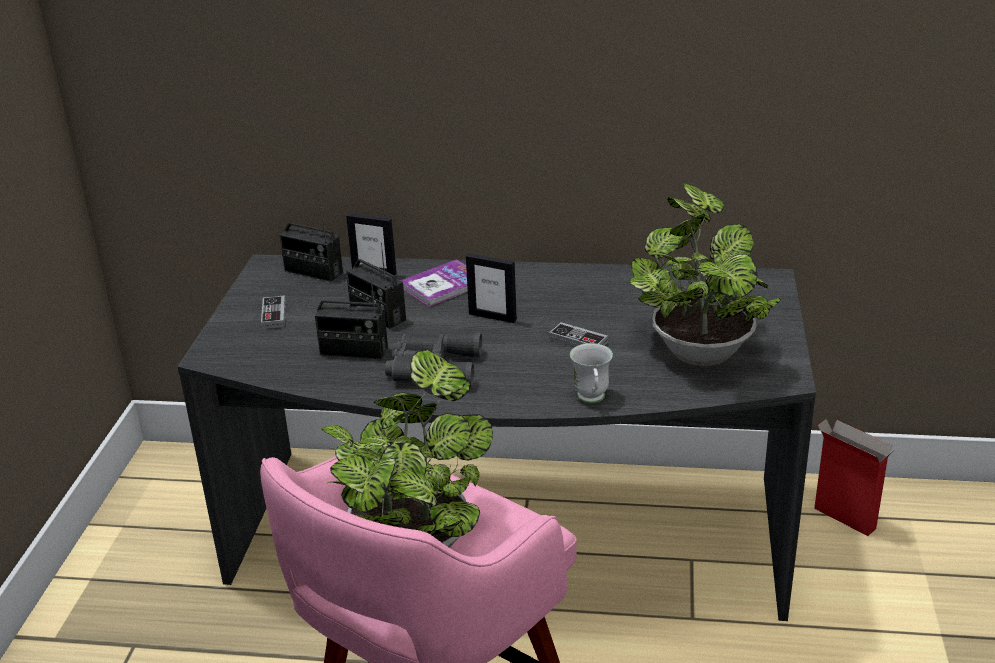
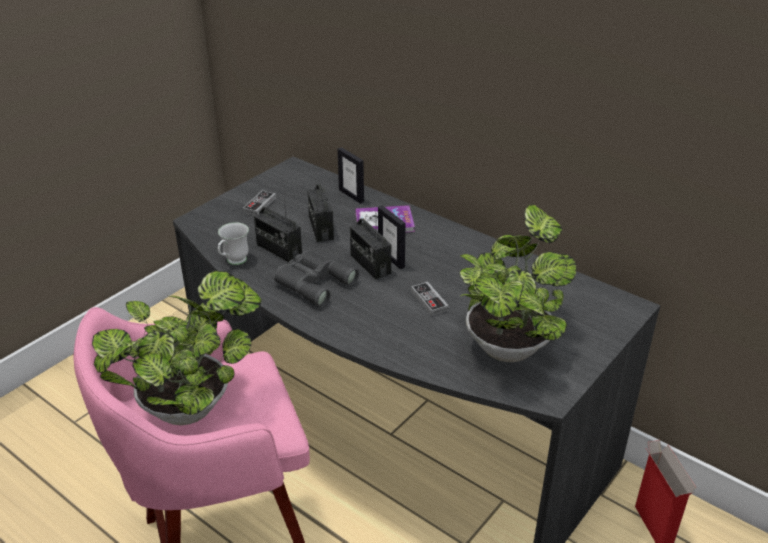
camera: 30 degrees right, 5 degrees up
radio [279,200,343,282] -> radio moved to [350,218,391,279]
white mug [570,343,613,403] -> white mug moved to [218,222,249,265]

